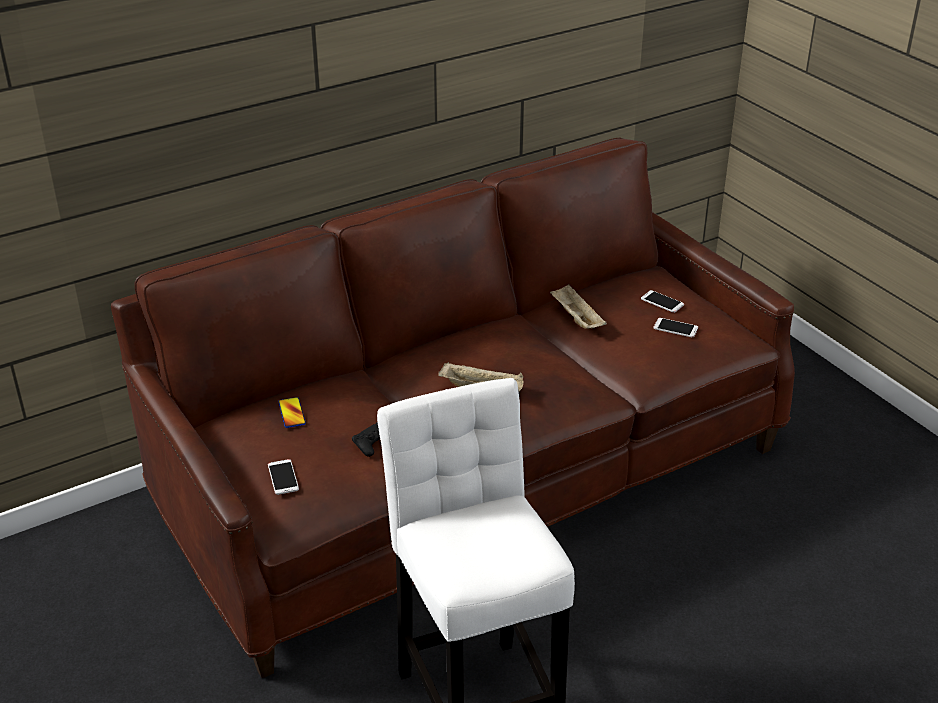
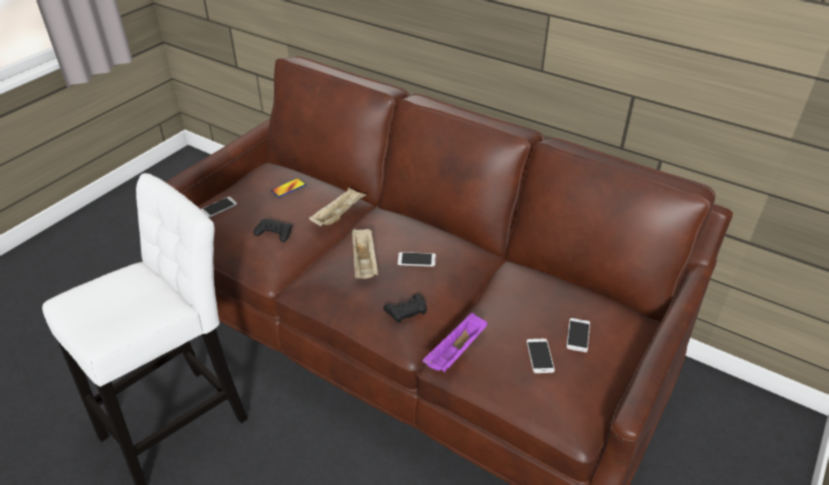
camera: 65 degrees right, 5 degrees up
beige tray [550,285,607,329] -> beige tray moved to [309,188,367,226]
none -> black game controller [383,294,427,323]
none -> phone [398,252,436,266]
none -> purple tray [422,313,488,372]

